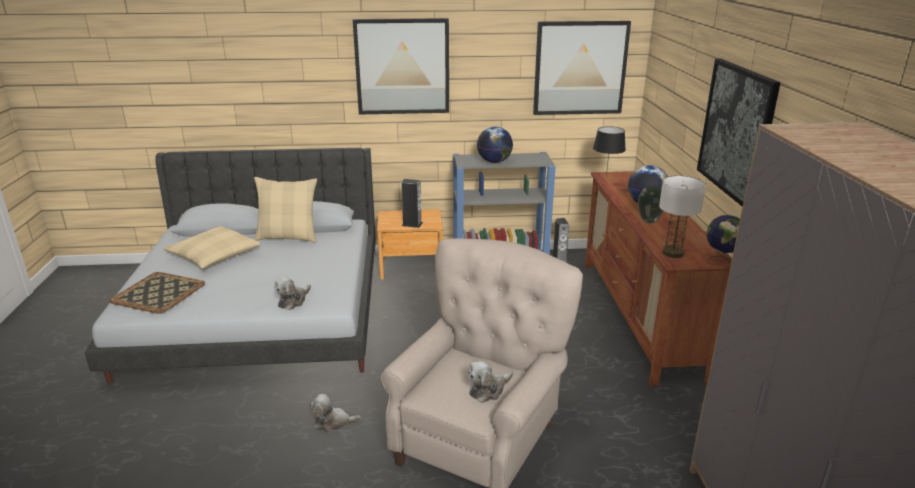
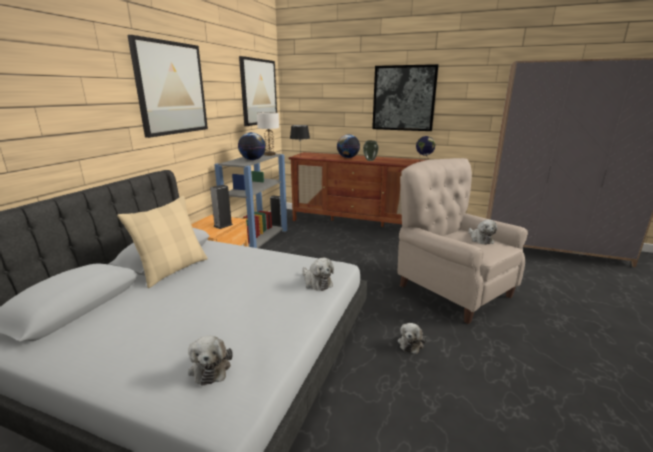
camera: 65 degrees left, 5 degrees down
tray [110,272,205,314] -> plush toy [188,336,233,386]
beige pillow [163,226,261,269] -> none
table lamp [659,175,706,258] -> table lamp moved to [257,112,279,156]

